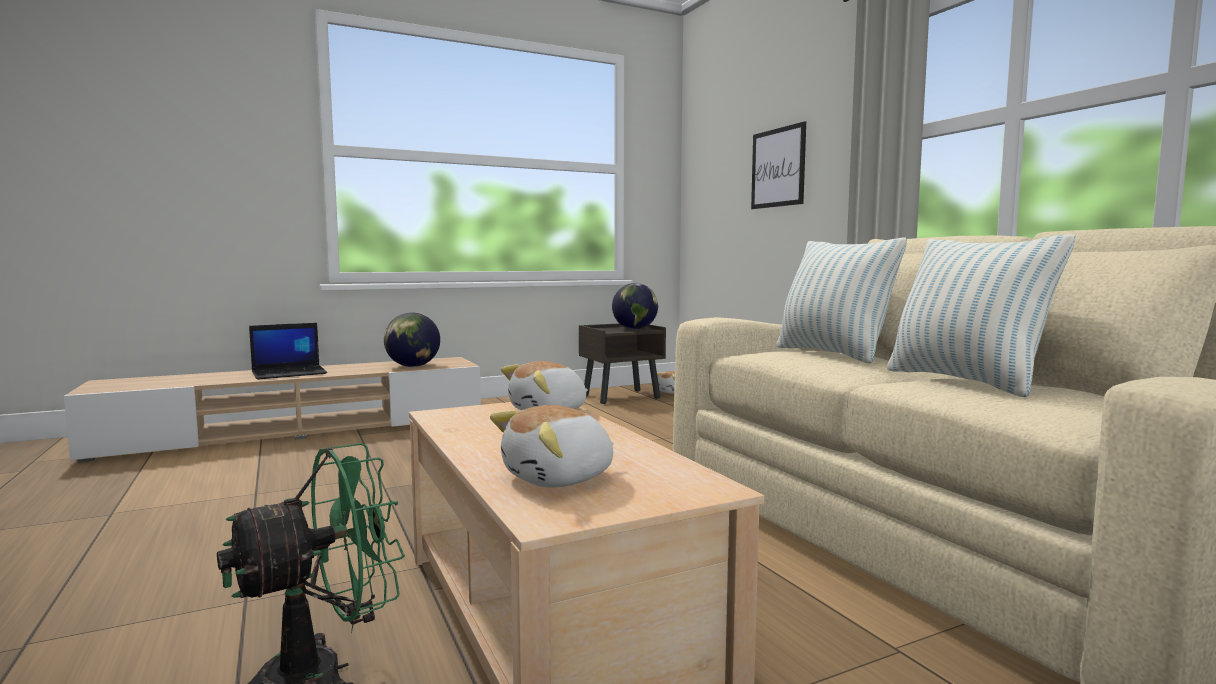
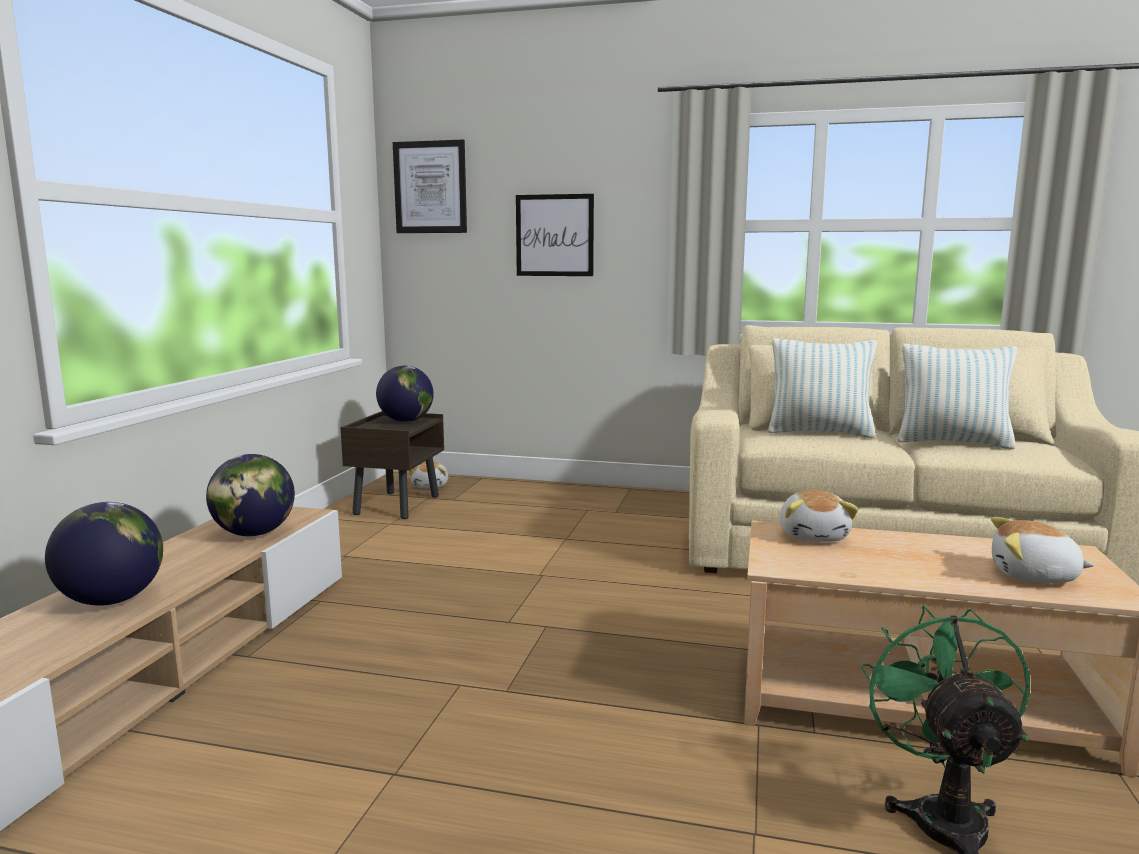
camera: 50 degrees left, 5 degrees up
laptop [249,323,327,379] -> globe [45,502,163,606]
plush toy [490,405,614,487] -> plush toy turned 105 degrees clockwise [991,517,1095,583]
none -> picture [393,140,467,233]

